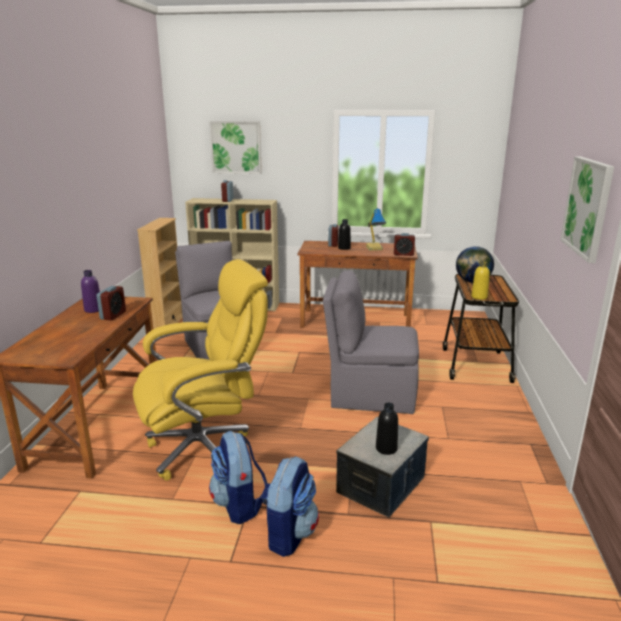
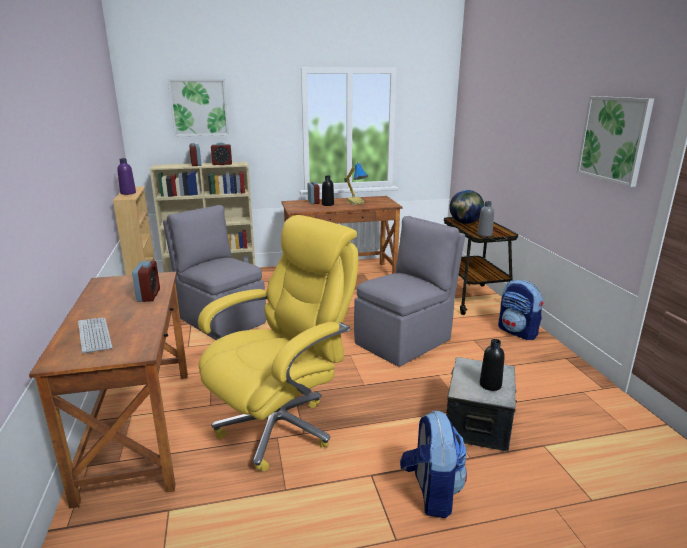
camera: 20 degrees left, 0 degrees up
purple bottle [81,270,100,313] -> purple bottle moved to [117,158,136,195]
backpack [209,430,267,524] -> backpack moved to [498,280,543,340]
grey chair [323,270,419,414] -> grey chair turned 150 degrees clockwise [354,216,465,366]
alarm clock [394,233,415,256] -> alarm clock moved to [211,142,232,165]
yellow bottle [471,261,490,300] -> grey bottle [477,201,494,237]
none -> keyboard [78,318,112,354]

